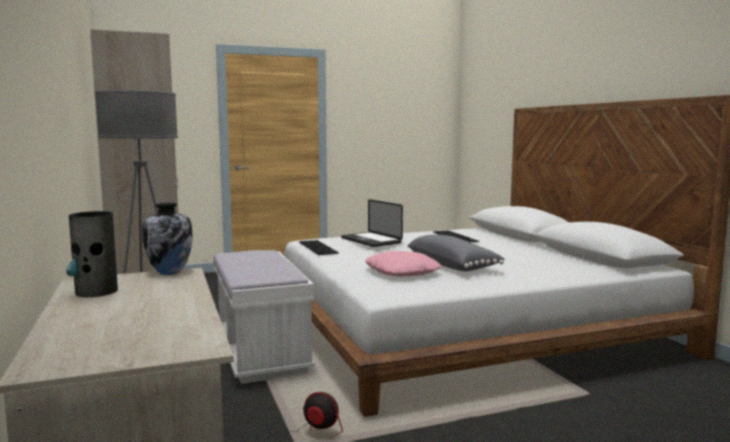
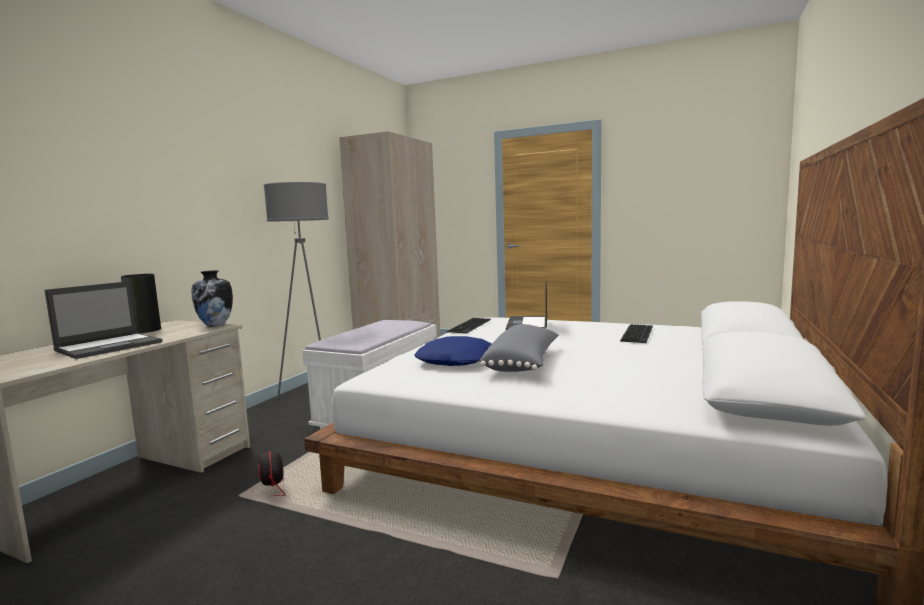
camera: 45 degrees right, 0 degrees up
pink pillow [365,251,441,277] -> blue pillow [414,336,492,366]
none -> laptop [44,281,162,359]

